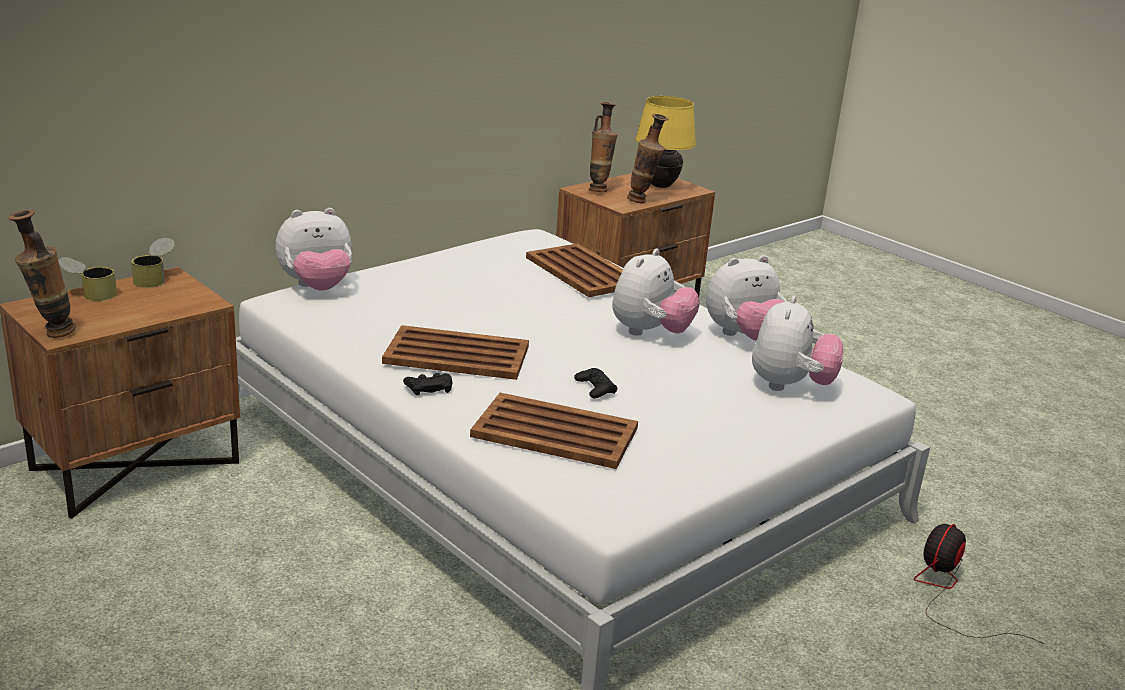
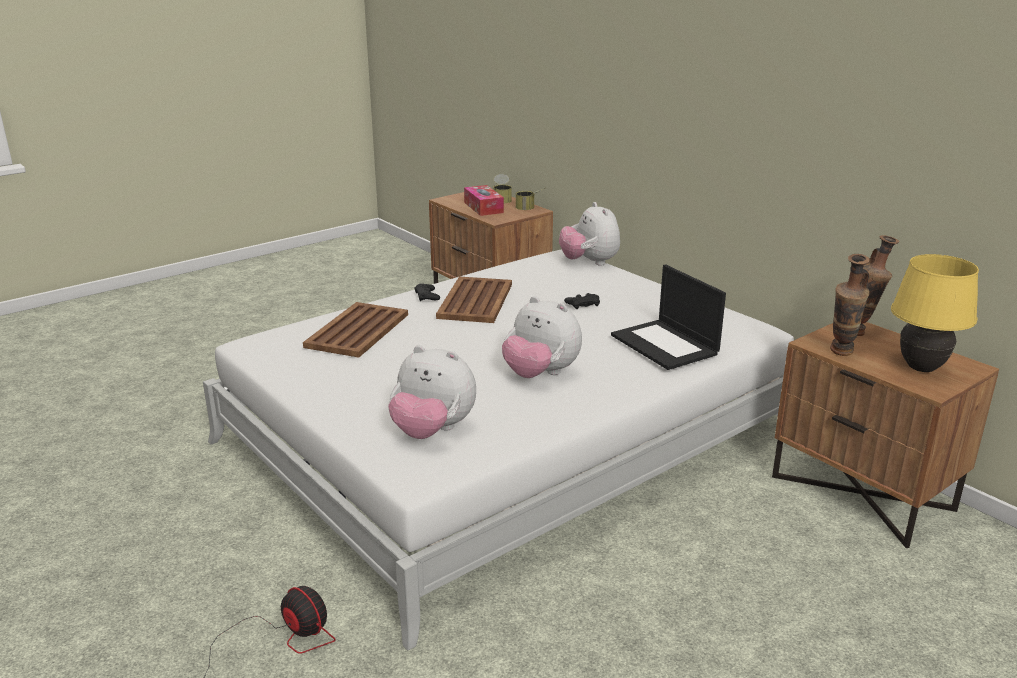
camera: 95 degrees right, 0 degrees up
vase [8,210,76,338] -> none
brown tray [526,243,623,297] -> laptop [611,264,726,370]
black game controller [574,368,618,398] -> black game controller moved to [564,293,600,309]
plush toy [706,255,787,341] -> none
none -> tissue box [464,185,504,216]

